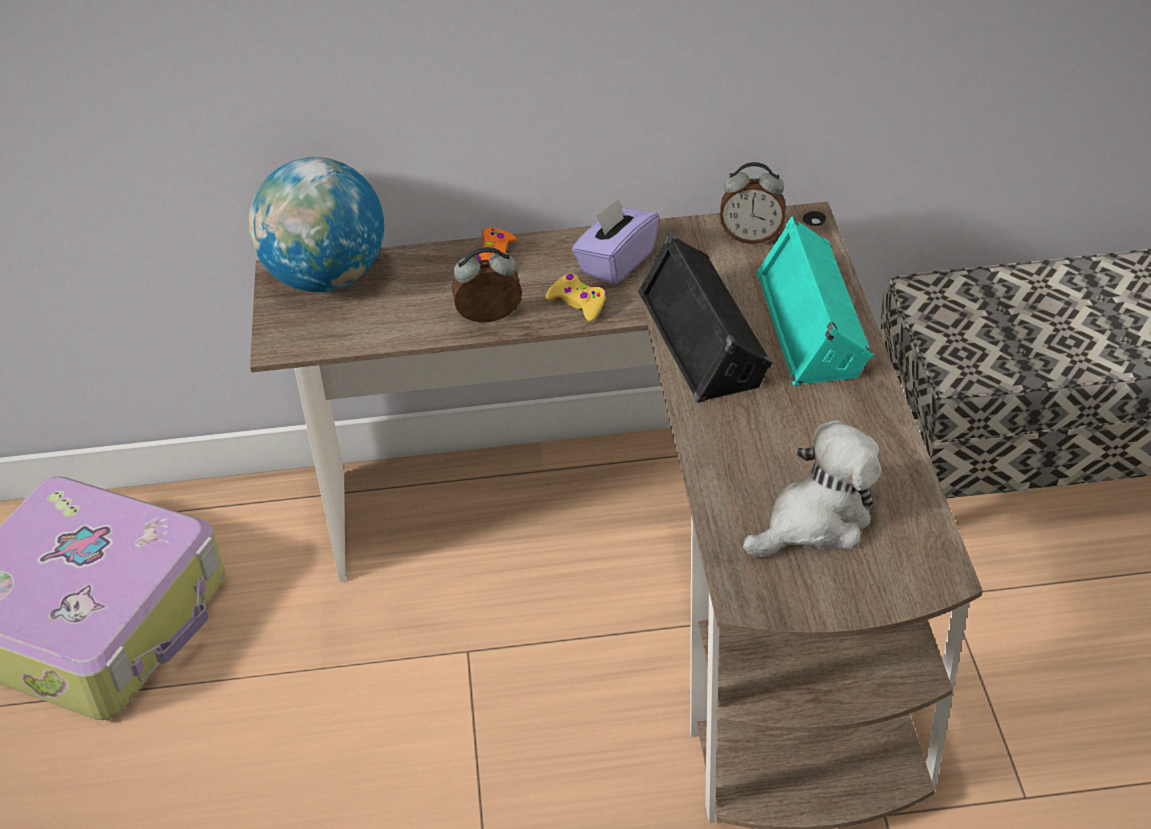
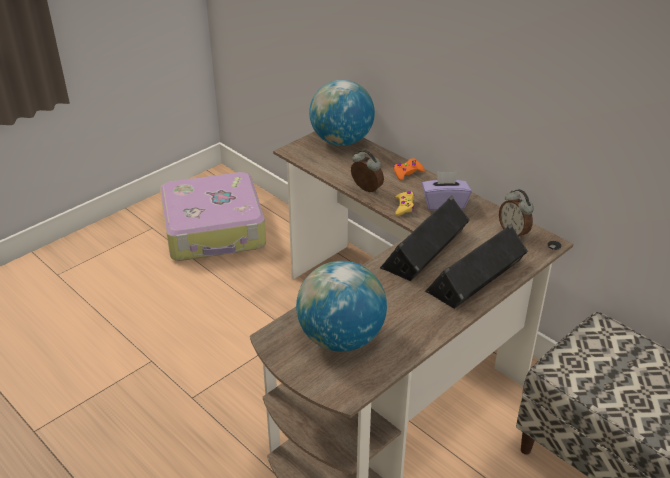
camera: 50 degrees right, 5 degrees down
plush toy [743,420,882,558] -> globe [296,261,387,352]
turquoise speaker [756,216,873,386] -> black speaker [425,223,528,309]

